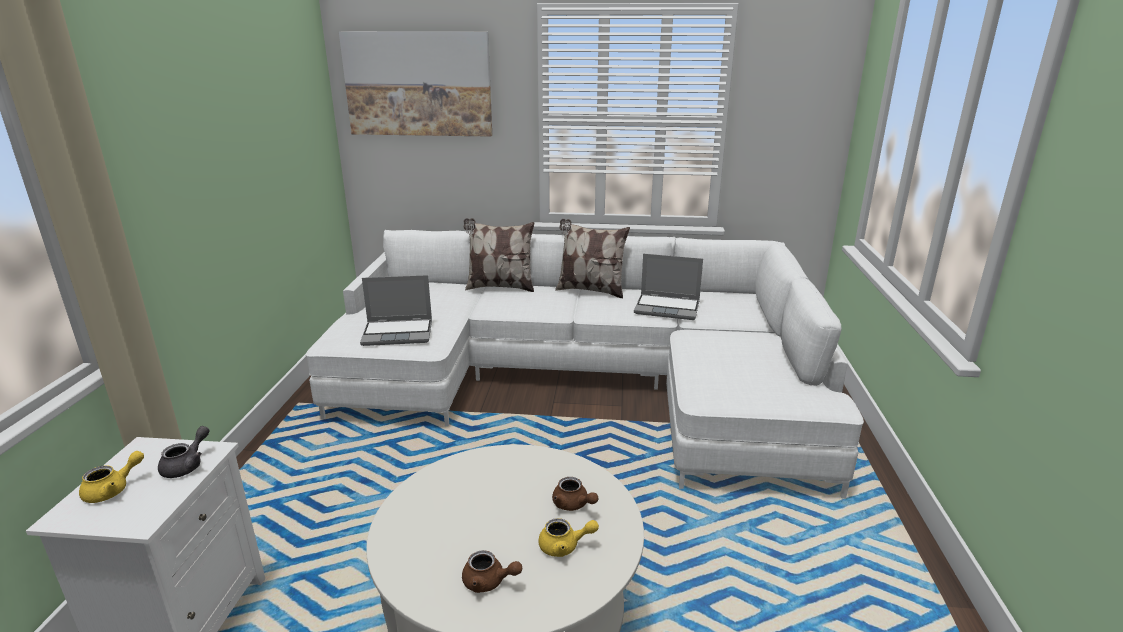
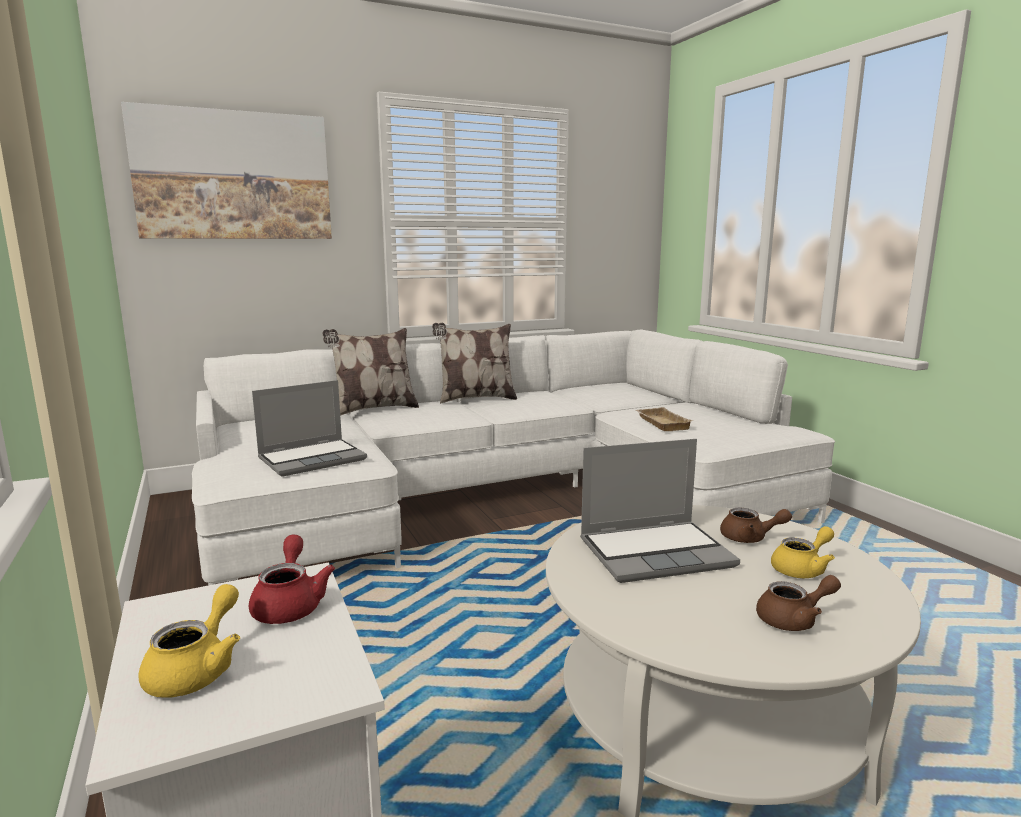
camera: 30 degrees left, 10 degrees down
grey teapot [158,426,210,478] -> red teapot [249,535,335,624]
laptop [634,254,703,320] -> laptop moved to [580,439,740,583]
none -> beige tray [635,407,694,431]

